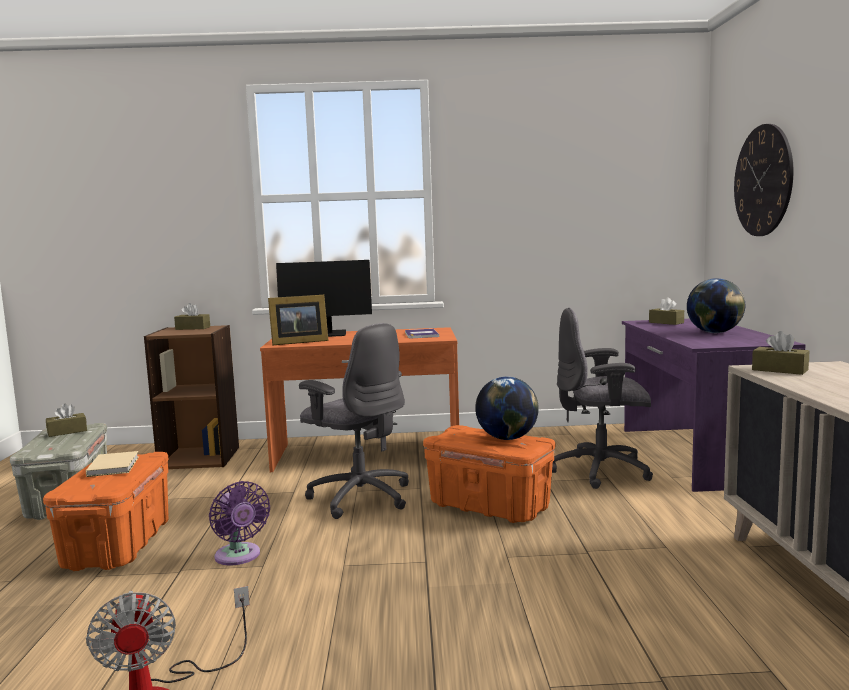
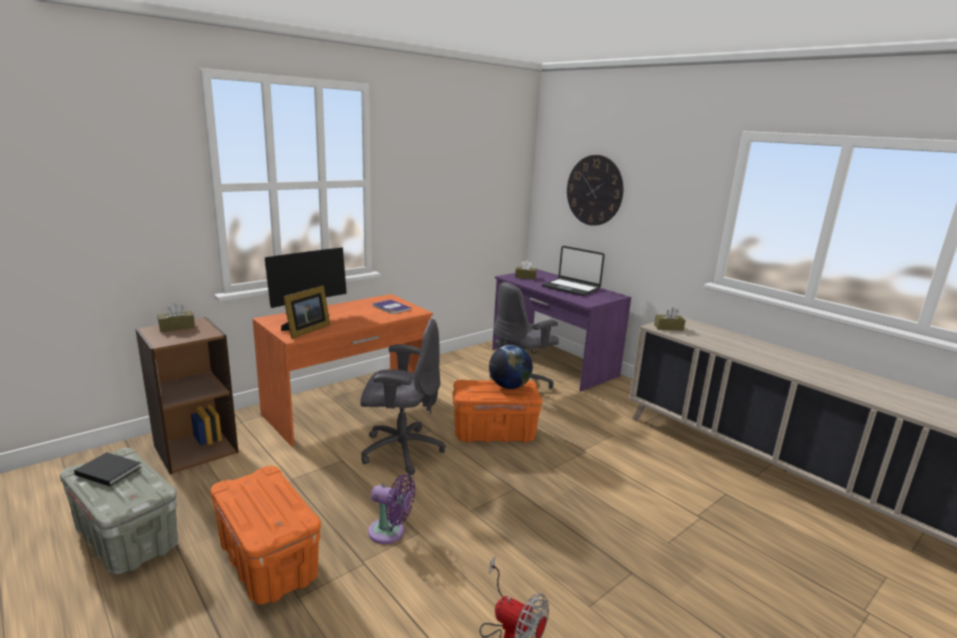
camera: 40 degrees left, 10 degrees up
brown tissue box [46,403,87,437] -> black book [74,452,141,486]
beige book [86,451,139,477] -> none
globe [687,278,745,333] -> laptop [542,246,605,296]

